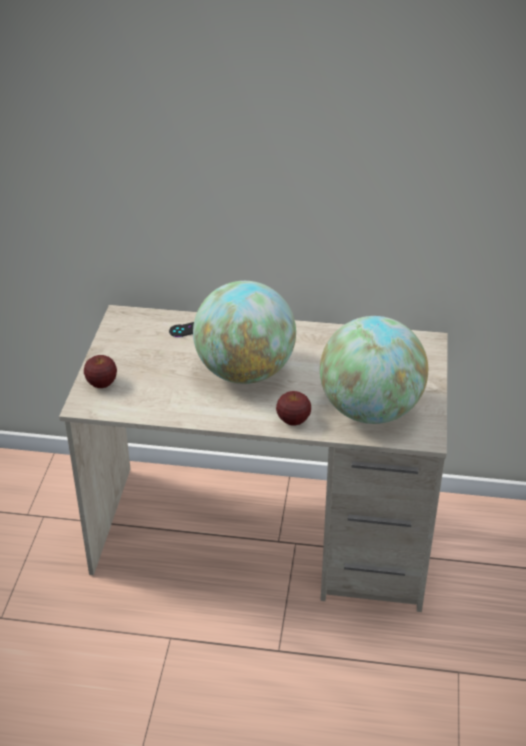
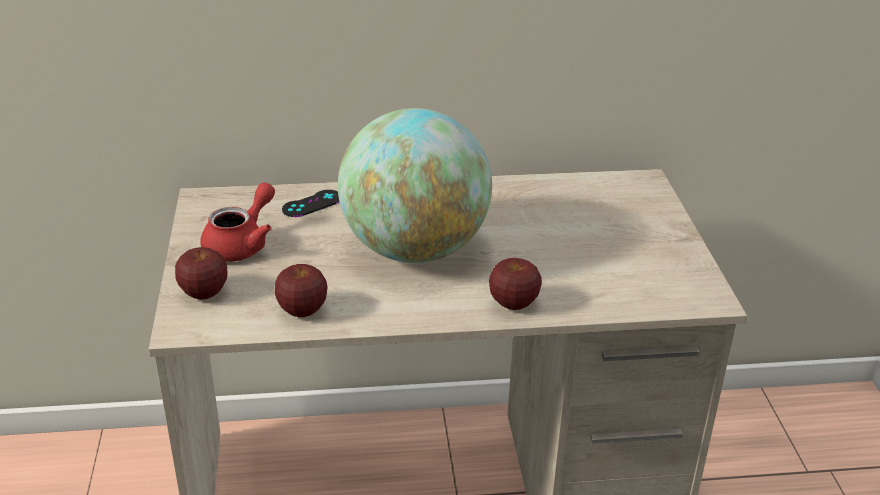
camera: 15 degrees left, 5 degrees down
globe [320,316,428,424] -> none
none -> red teapot [200,182,275,262]
none -> apple [275,264,327,317]

